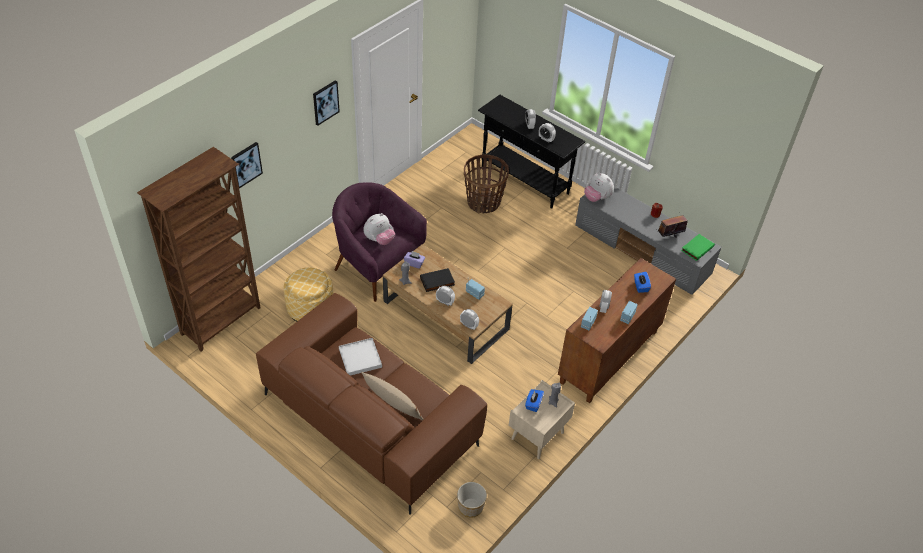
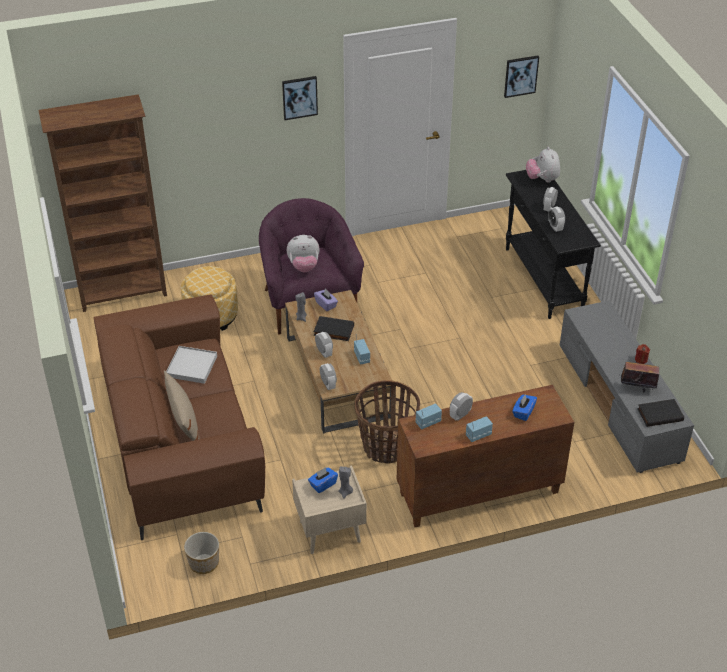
camera: 35 degrees right, 5 degrees down
picture [231,142,263,188] -> picture moved to [504,55,539,98]
basket [464,155,509,214] -> basket moved to [355,380,420,464]
plush toy [584,172,614,202] -> plush toy moved to [526,147,560,183]
green book [681,234,715,261] -> black book [637,399,684,427]

